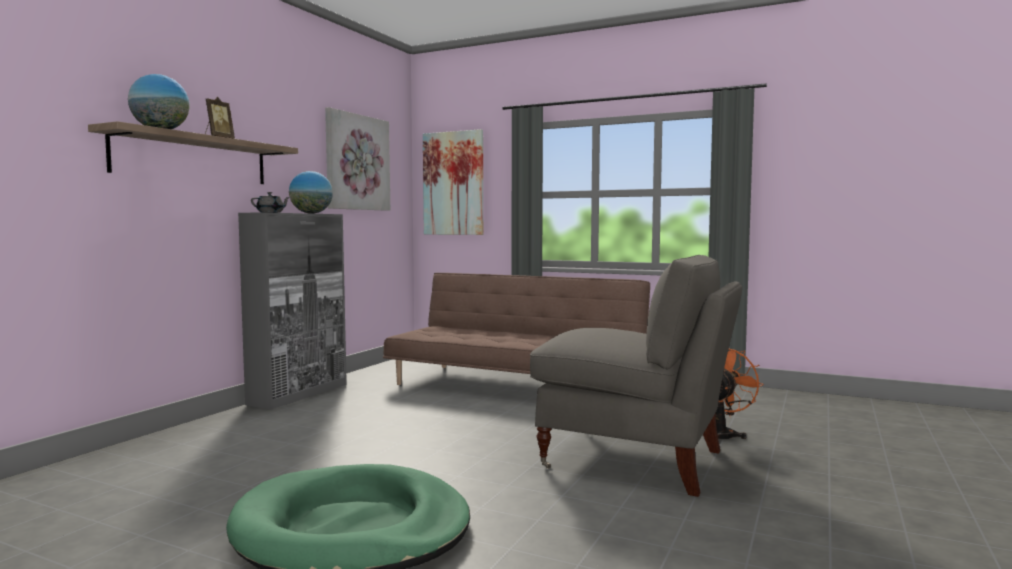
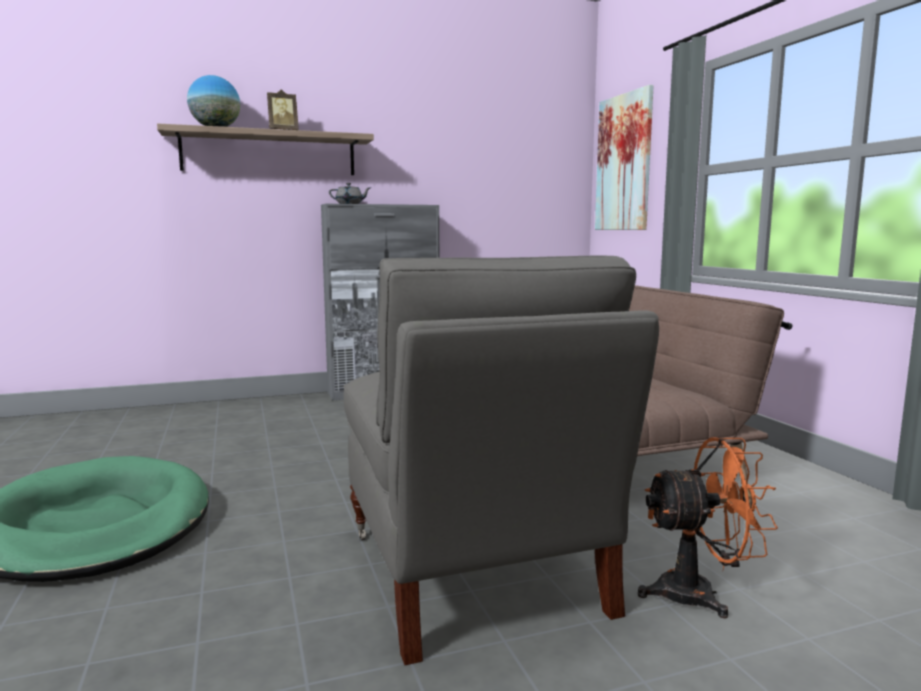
camera: 45 degrees right, 5 degrees up
globe [289,171,333,214] -> none
picture [325,107,390,211] -> none

